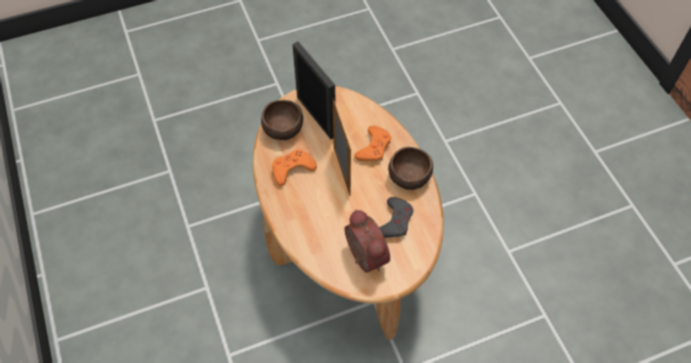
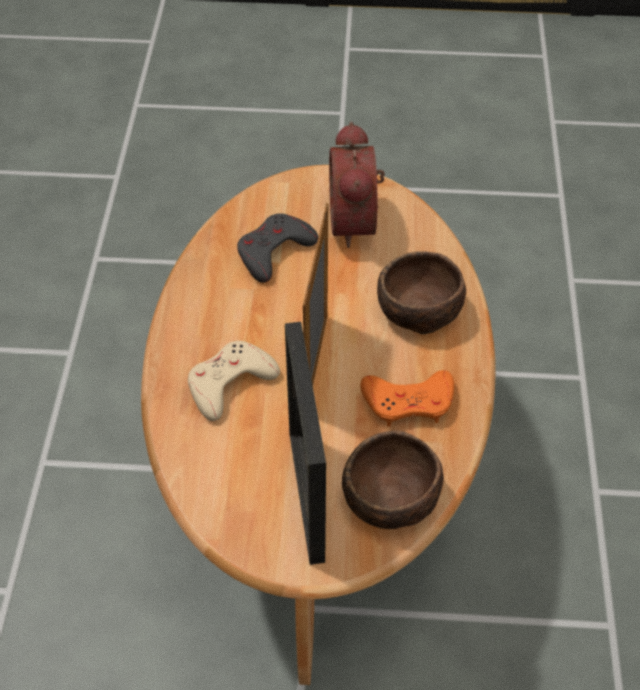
camera: 155 degrees left, 5 degrees down
orange game controller [354,126,391,161] -> beige game controller [188,341,280,421]
brown bowl [388,147,433,190] -> brown bowl moved to [377,251,466,334]

